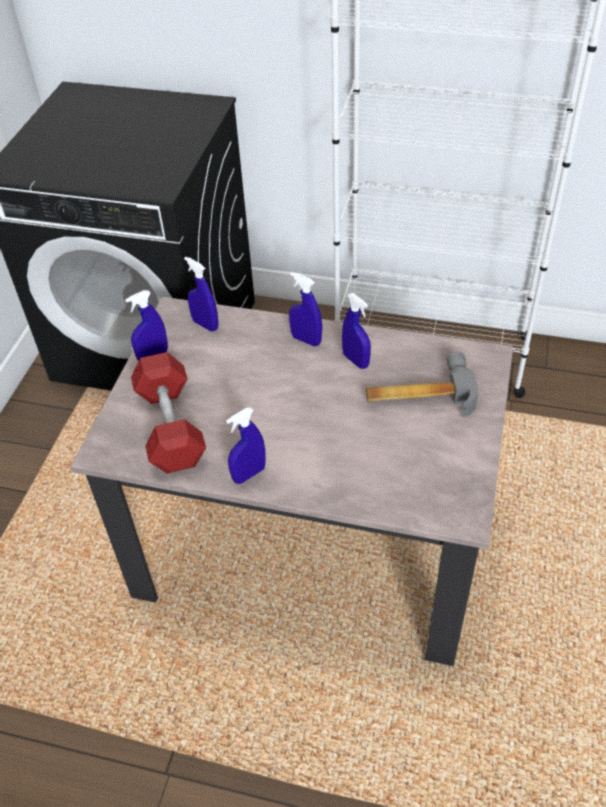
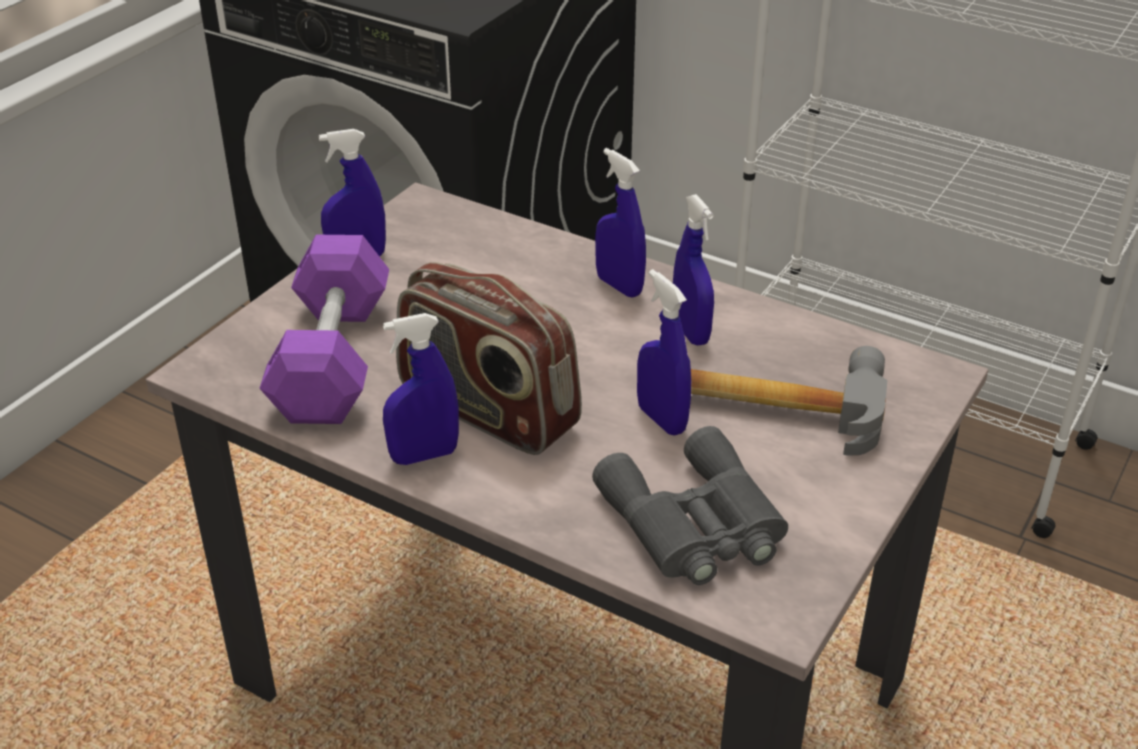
camera: 15 degrees right, 10 degrees down
red dumbbell [131,352,206,474] -> purple dumbbell [259,235,390,424]
blue spray bottle [184,257,218,332] -> blue spray bottle moved to [637,269,691,436]
none -> radio [396,262,582,455]
none -> grey binoculars [592,426,788,585]

